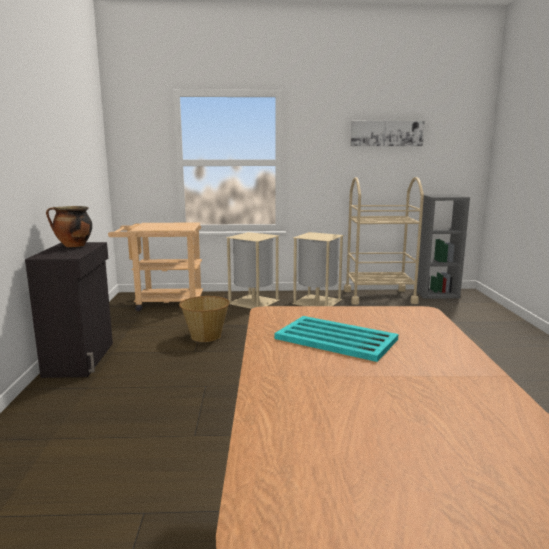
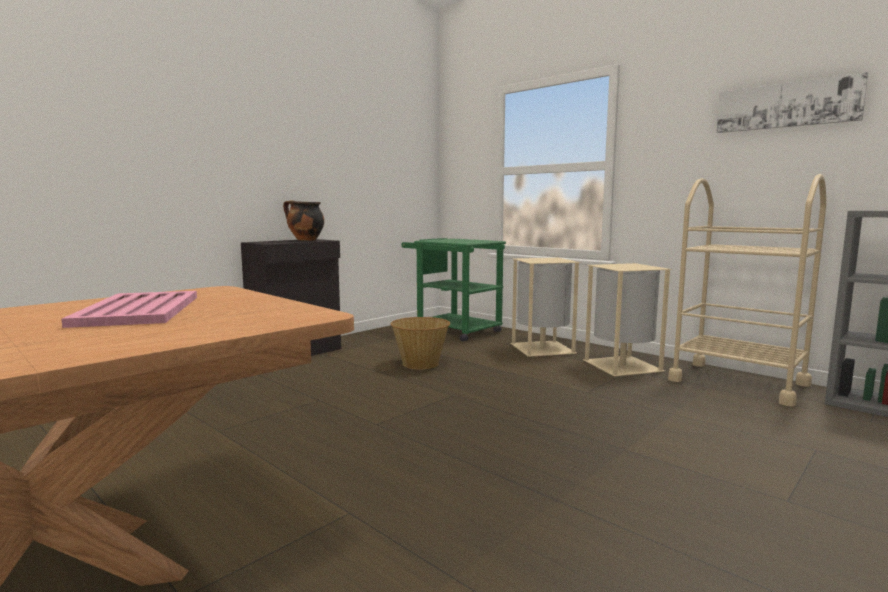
camera: 45 degrees right, 5 degrees down
beige cart [108,222,203,311] -> green cart [401,238,506,342]
turquoise tray [275,316,398,362] -> pink tray [61,291,197,328]

